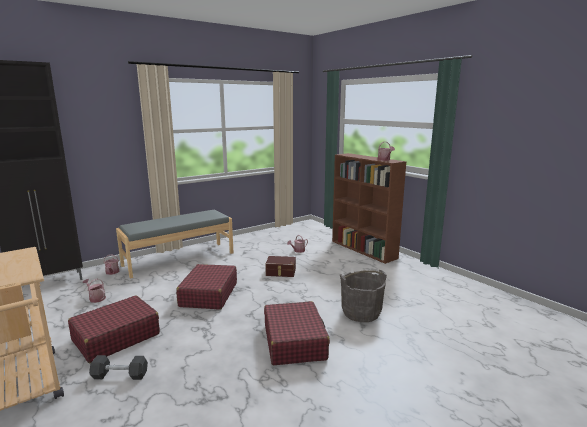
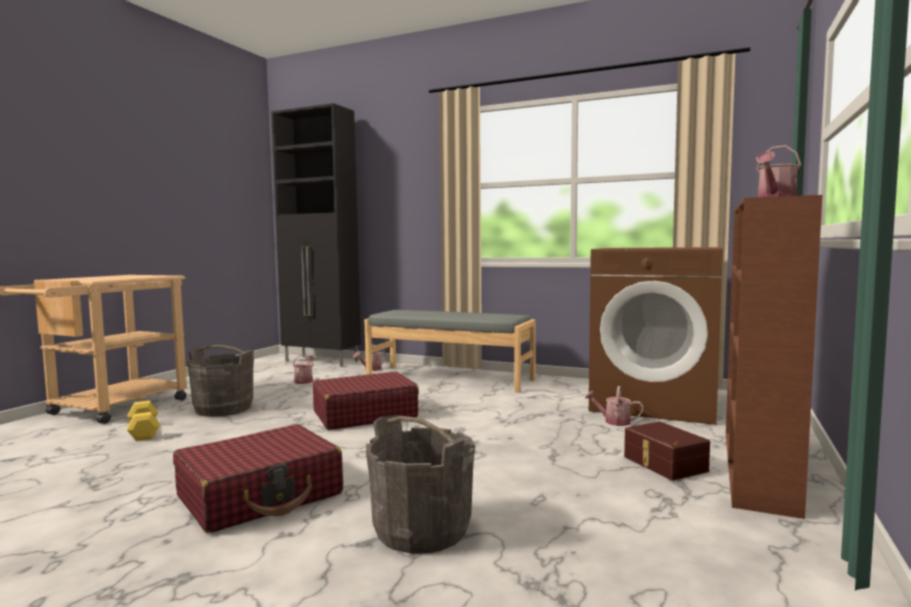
camera: 60 degrees right, 10 degrees down
red suitcase [68,295,160,363] -> grey bucket [187,345,254,417]
grey dumbbell [89,355,148,380] -> yellow dumbbell [127,400,160,441]
brown storage box [265,256,296,277] -> brown storage box moved to [624,421,710,480]
none -> brown washing machine [589,247,723,425]

